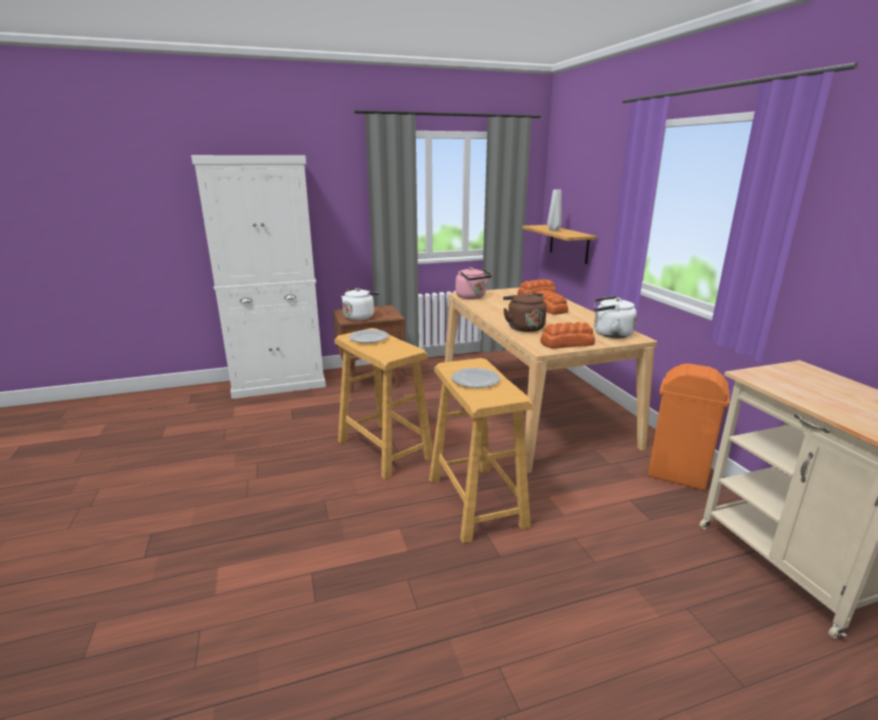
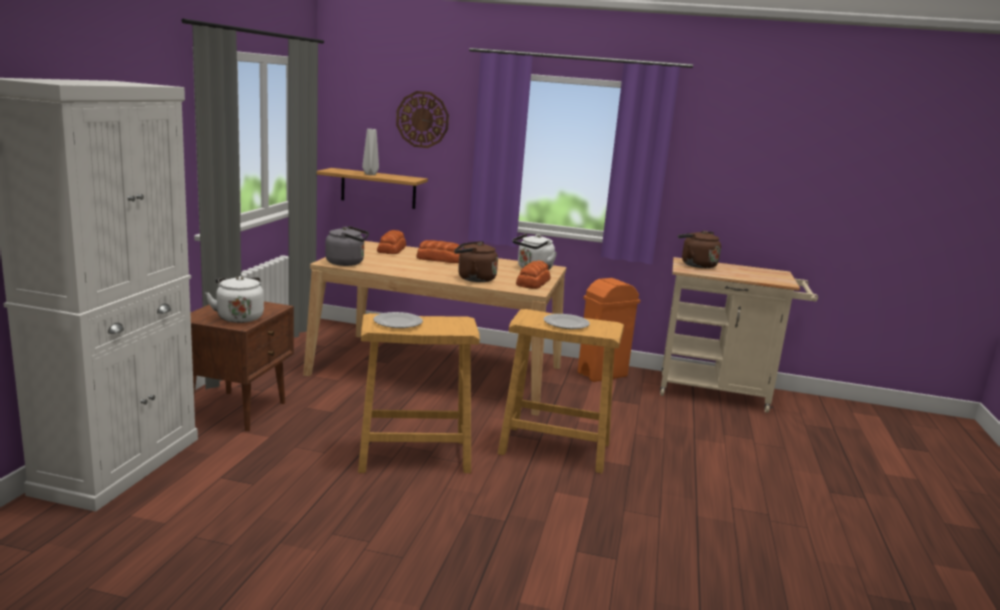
camera: 60 degrees left, 5 degrees down
pink kettle [456,267,492,299] -> grey kettle [325,226,369,266]
none -> wall clock [396,91,449,148]
none -> brown kettle [678,231,721,268]

